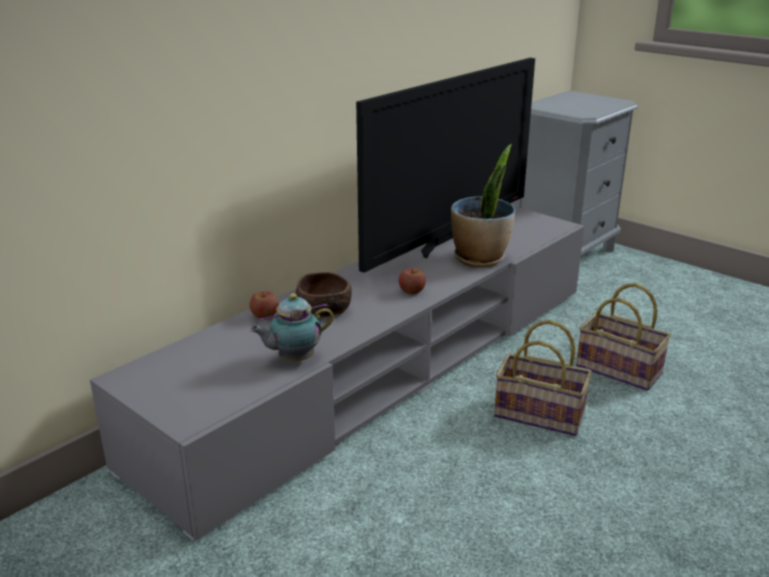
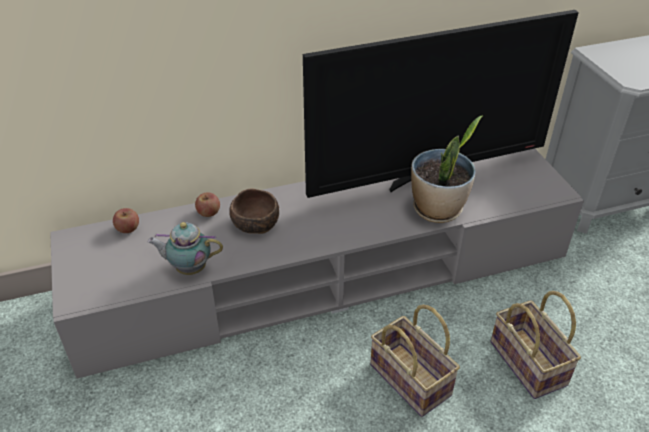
camera: 30 degrees right, 15 degrees up
apple [399,268,426,294] -> apple moved to [113,208,139,233]

